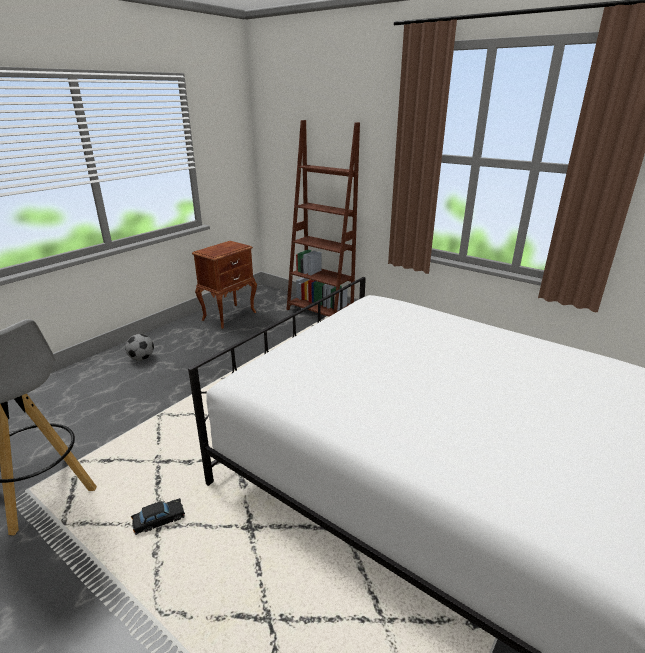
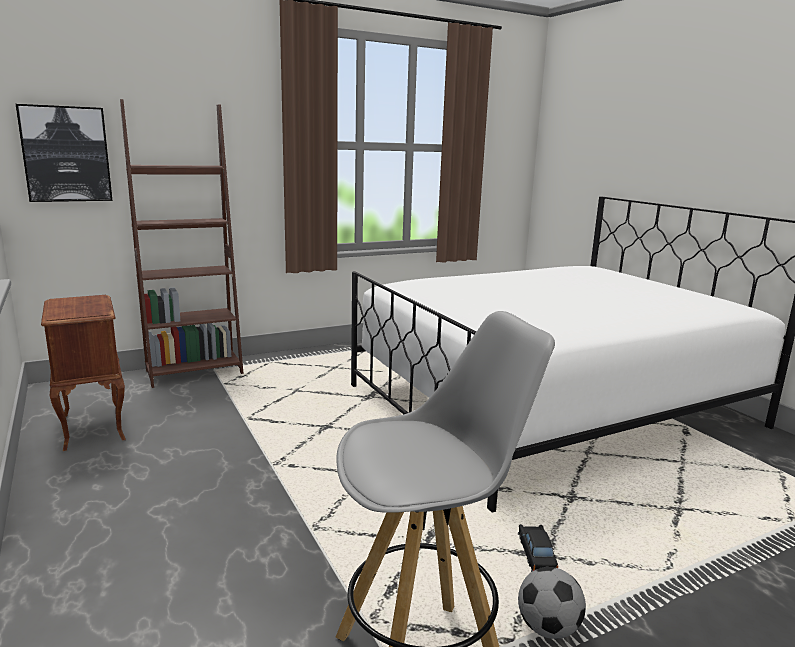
camera: 65 degrees left, 10 degrees down
football [125,334,154,361] -> football moved to [518,567,586,639]
none -> picture [16,104,112,202]

